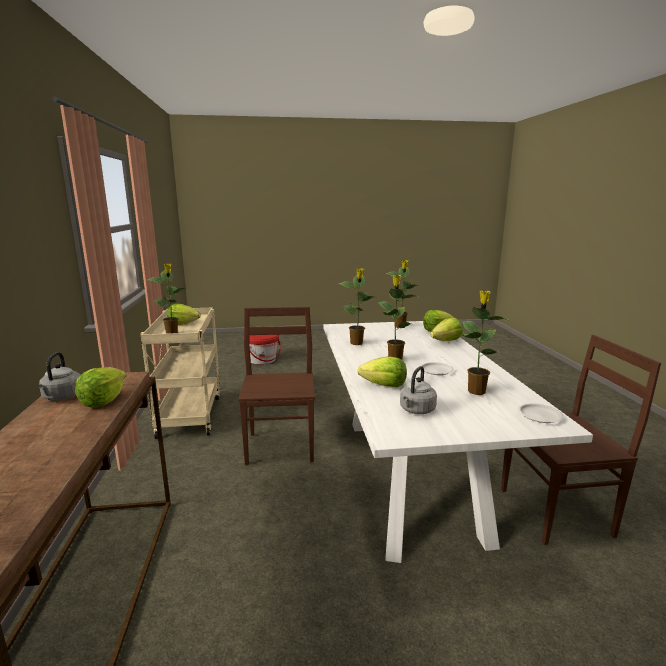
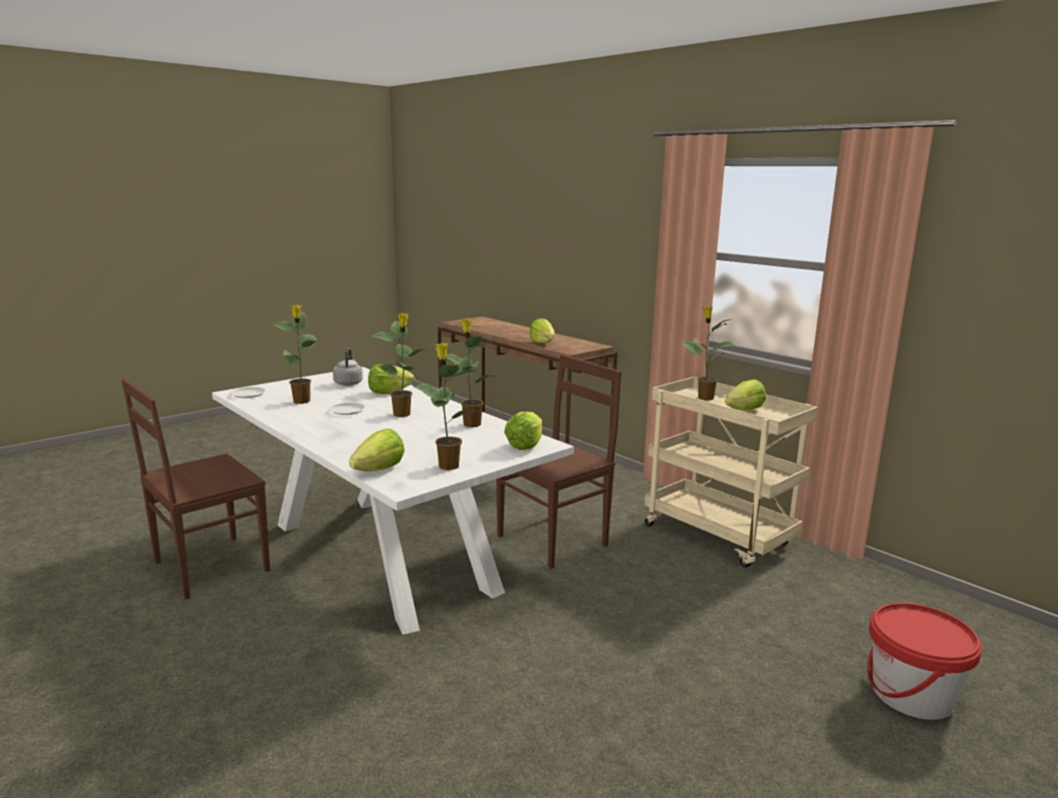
camera: 145 degrees right, 0 degrees up
grey kettle [38,352,81,401] -> none
brown chair [238,307,315,465] -> brown chair turned 90 degrees counterclockwise [496,355,621,569]
lettuce [430,317,463,341] -> lettuce moved to [504,412,542,450]

